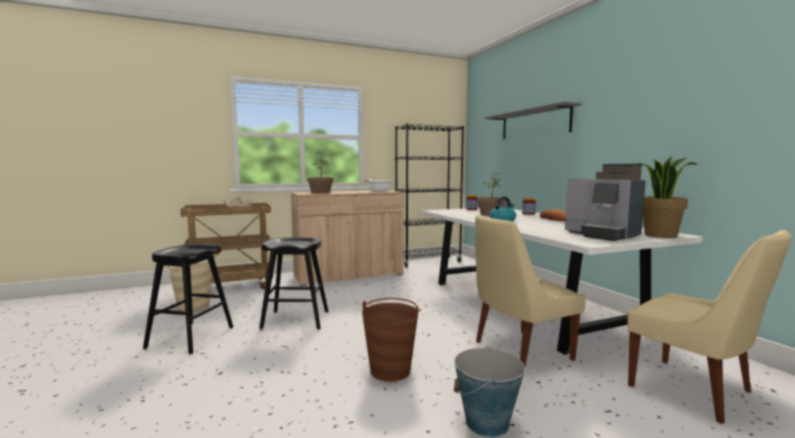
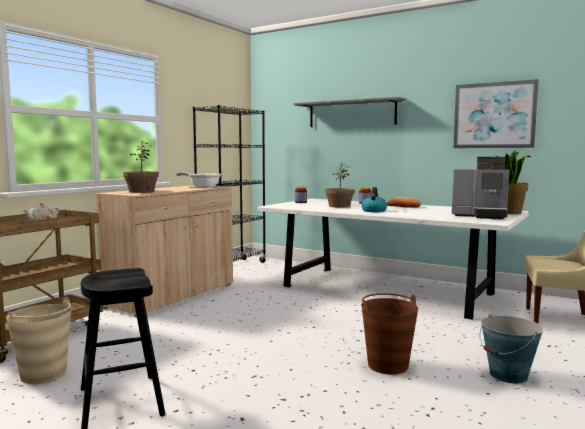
camera: 35 degrees left, 0 degrees up
black stool [259,237,329,329] -> none
beige chair [475,215,586,366] -> none
none -> picture [453,79,538,148]

